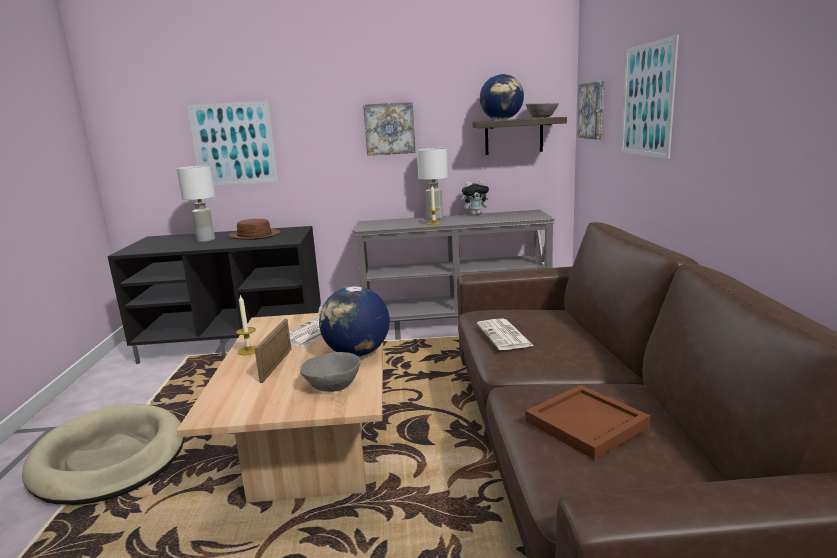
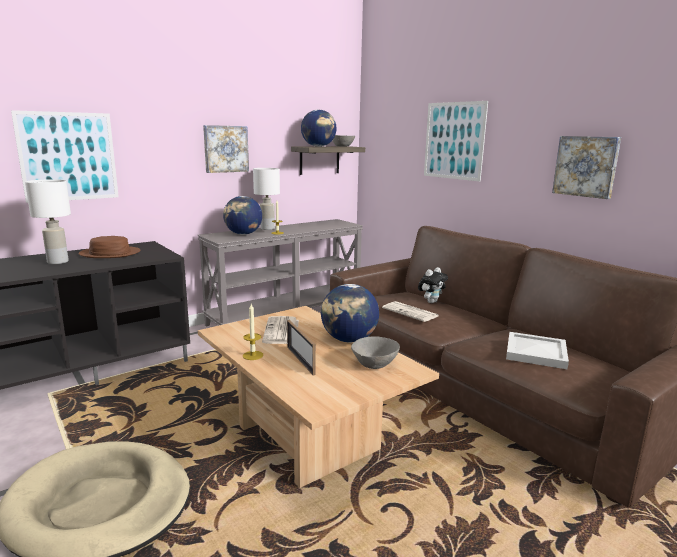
camera: 35 degrees left, 0 degrees up
plush toy [462,180,492,215] -> plush toy moved to [418,267,448,303]
brown tray [526,385,651,460] -> white tray [506,332,569,369]
picture [577,81,604,139] -> picture moved to [552,136,621,199]
none -> globe [223,196,262,235]

